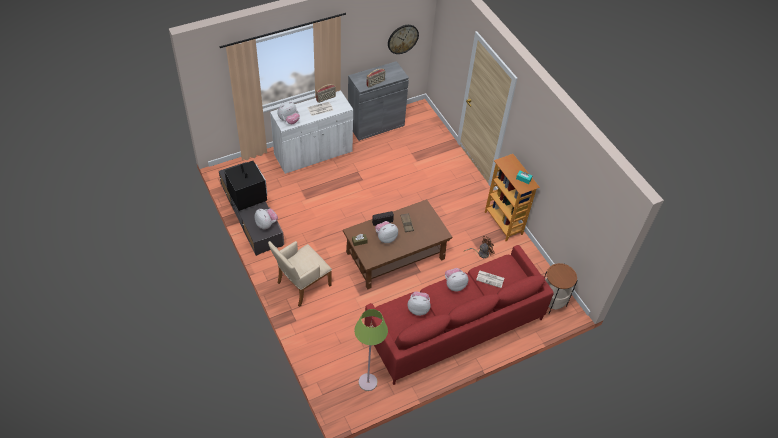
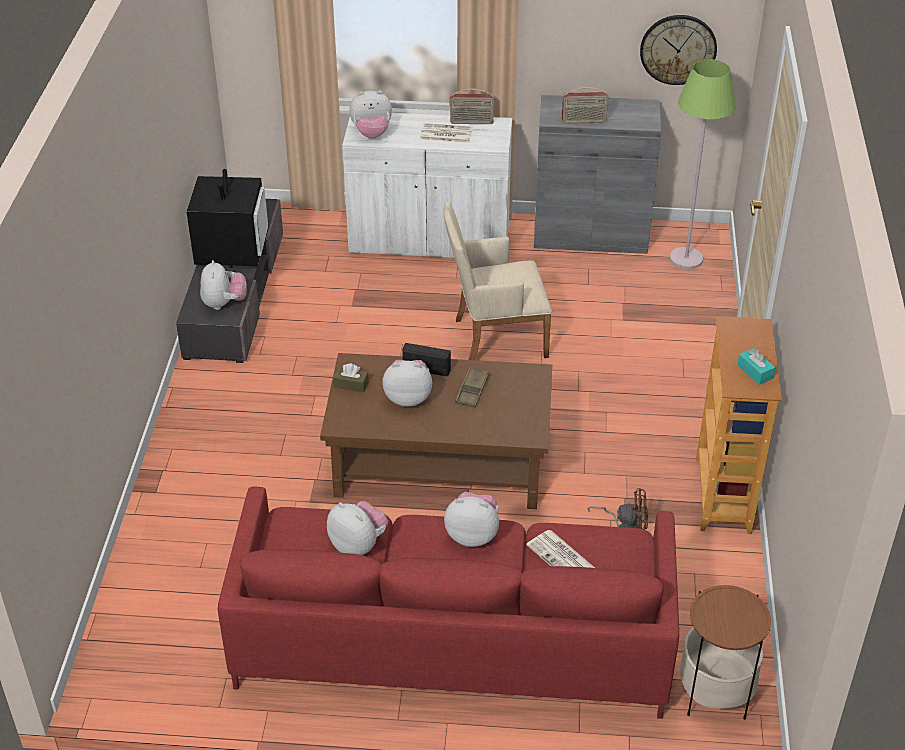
camera: 35 degrees right, 10 degrees down
beige armchair [268,241,332,307] -> beige armchair moved to [443,201,552,360]
green floor lamp [354,309,388,391] -> green floor lamp moved to [670,59,736,269]

